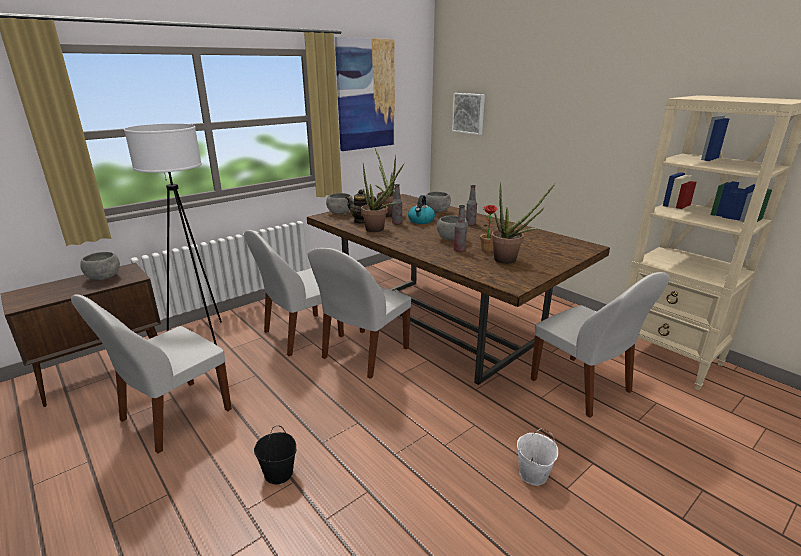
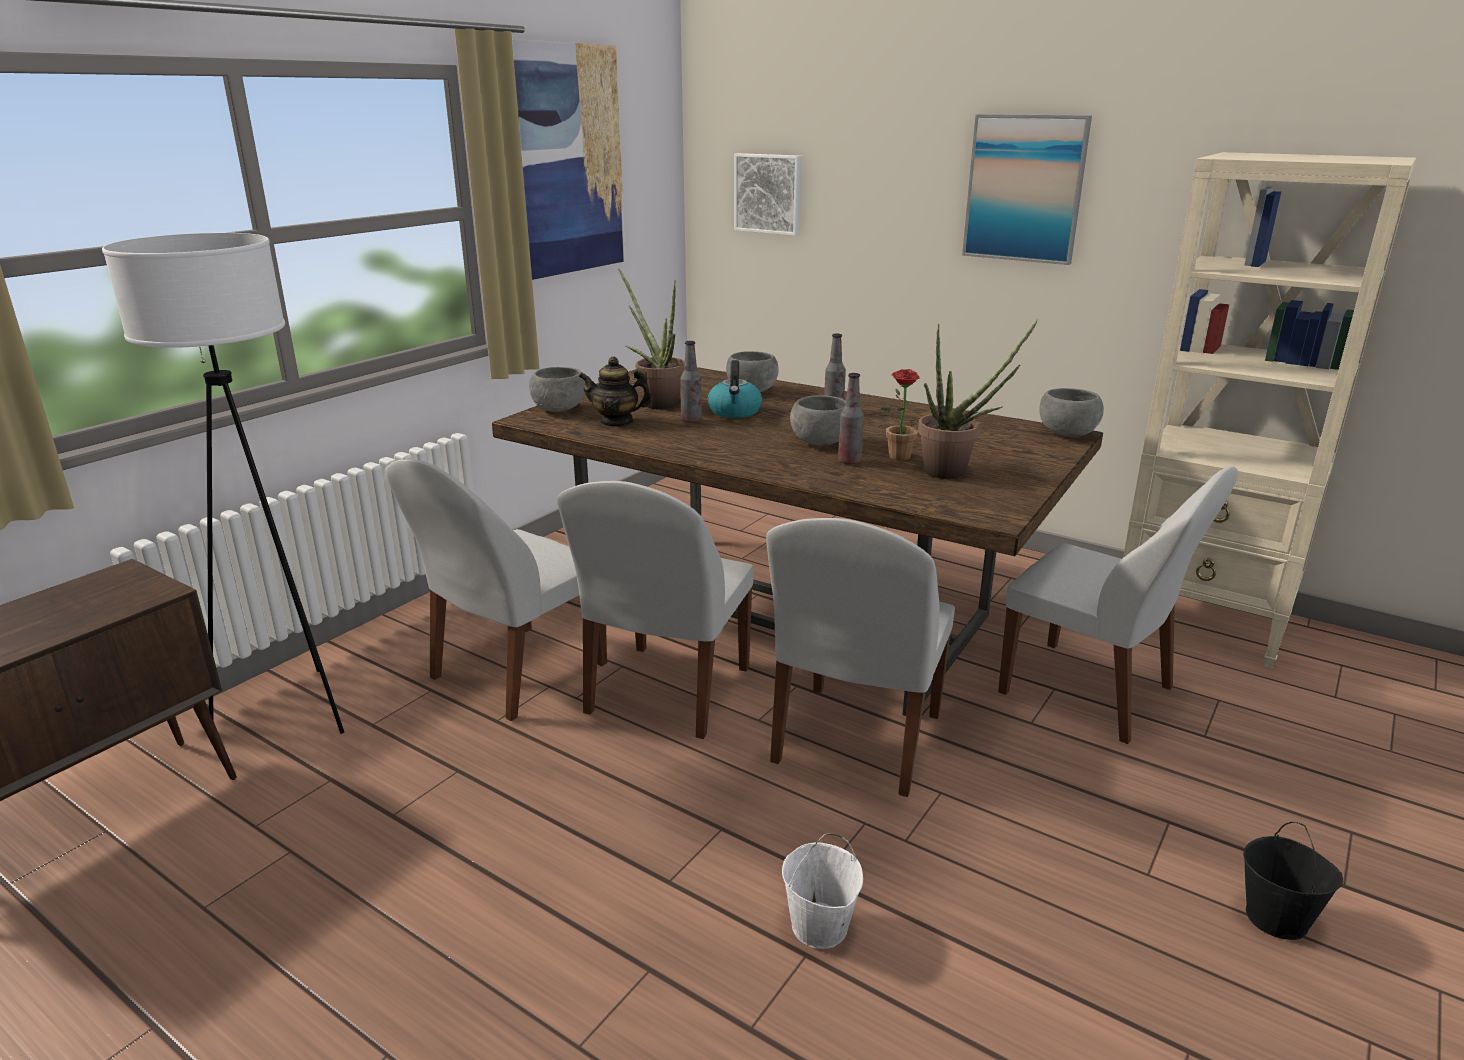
camera: 15 degrees left, 0 degrees up
white chair [71,294,232,454] -> white chair moved to [766,518,955,797]
grey bowl [80,252,120,280] -> grey bowl moved to [1039,388,1104,437]
black bucket [254,426,296,484] -> black bucket moved to [1243,822,1343,940]
potted plant [361,164,404,232] -> none
white bucket [517,429,558,486] -> white bucket moved to [782,834,863,949]
none -> picture [962,114,1092,265]

